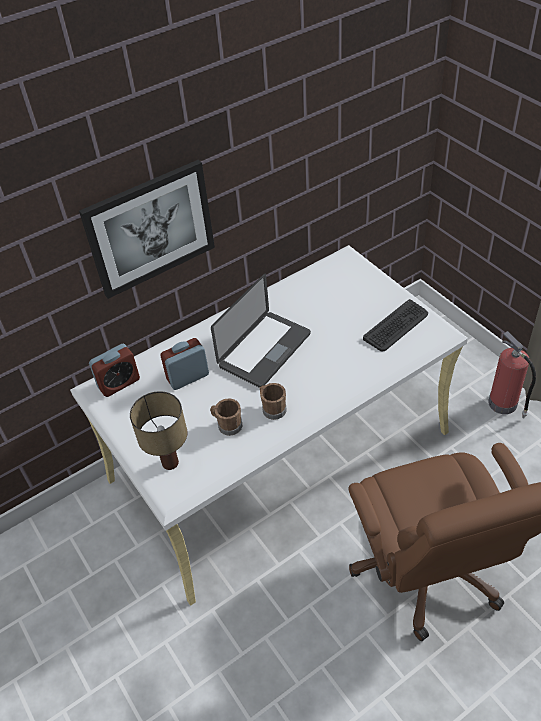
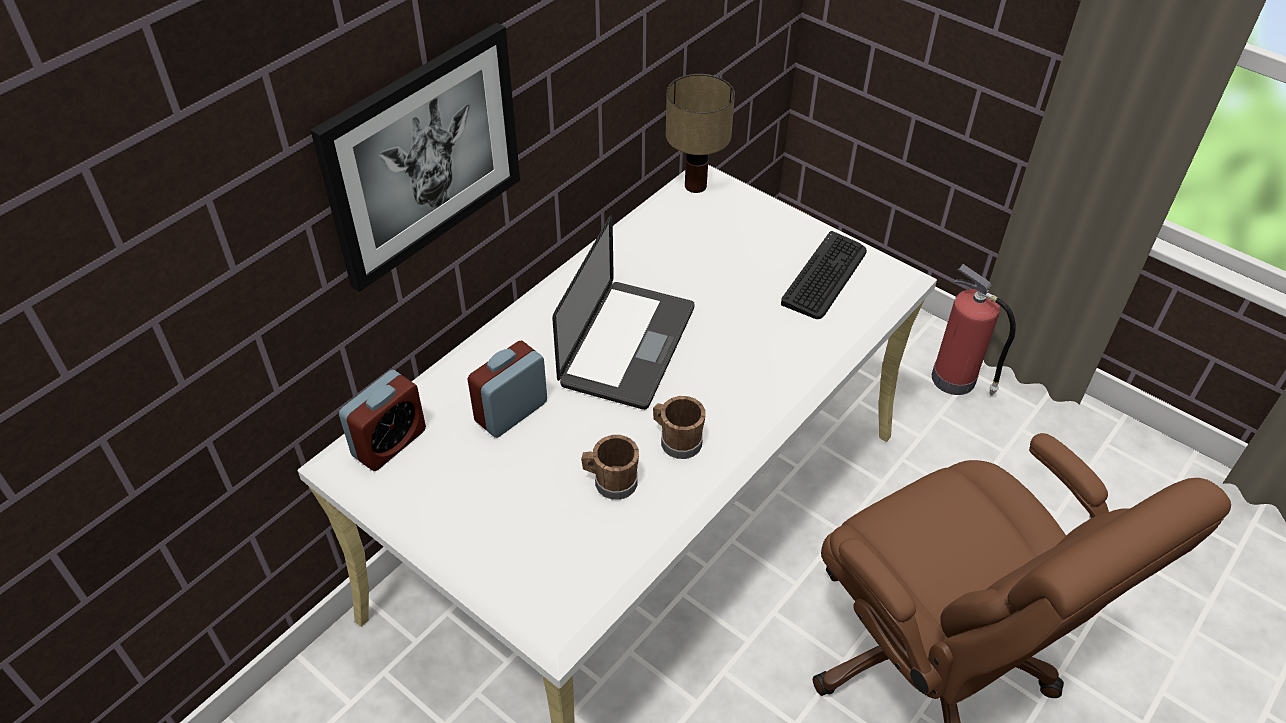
camera: 20 degrees left, 0 degrees up
table lamp [130,391,187,470] -> table lamp moved to [665,74,735,193]

